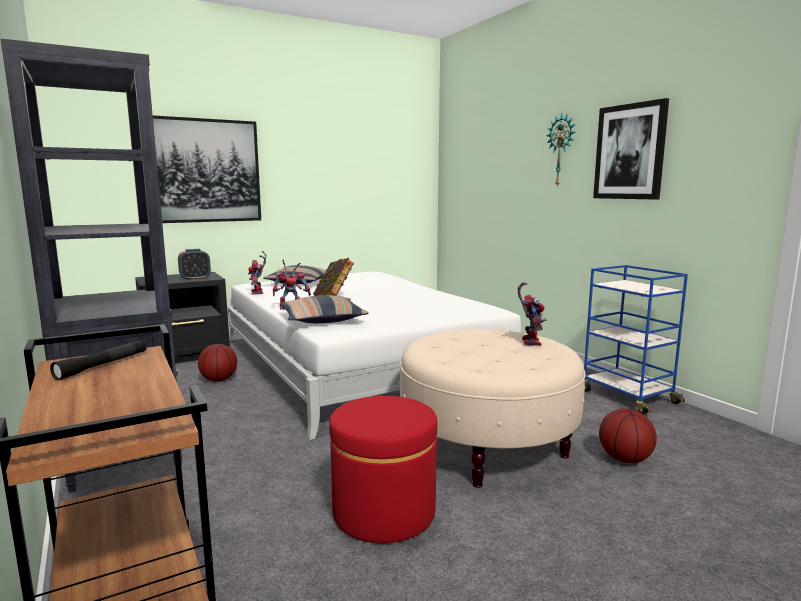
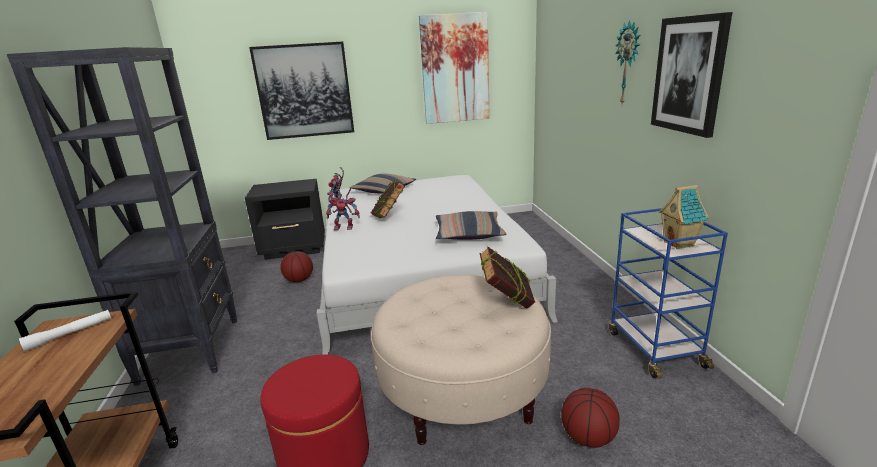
camera: 20 degrees right, 10 degrees up
black flashlight [50,340,146,380] -> white flashlight [19,310,111,352]
alarm clock [178,249,211,281] -> none
pillow [279,295,368,323] -> pillow moved to [436,211,506,240]
toy robot [518,282,546,346] -> book [479,246,535,309]
none -> picture [419,12,490,124]
none -> toy house [659,185,709,249]

